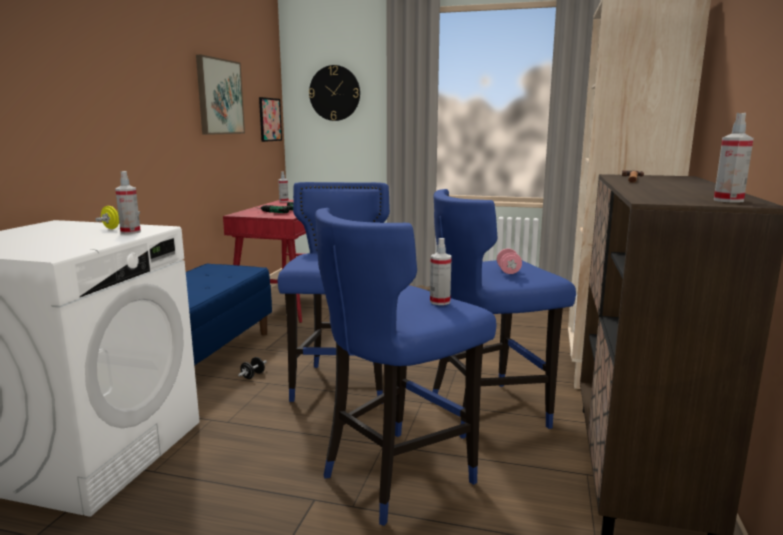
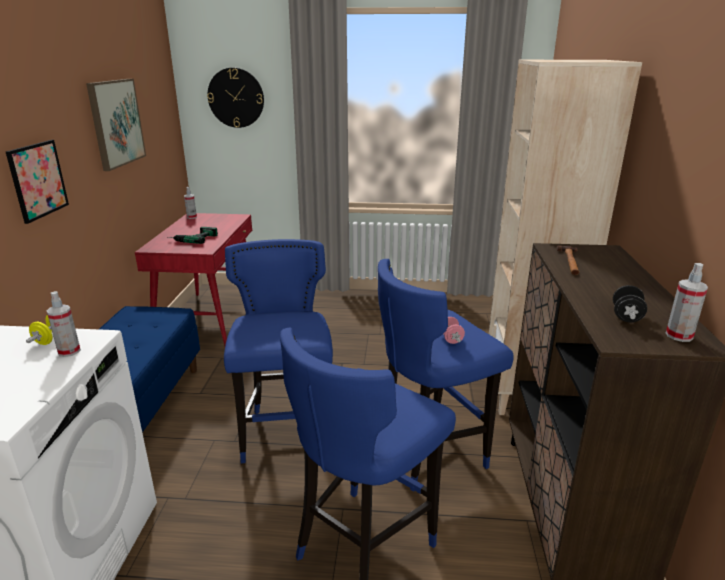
camera: 10 degrees left, 10 degrees up
black dumbbell [238,357,267,379] -> black dumbbell moved to [613,285,647,322]
picture [259,97,282,142] -> picture moved to [6,140,69,224]
spray bottle [430,238,452,305] -> none

